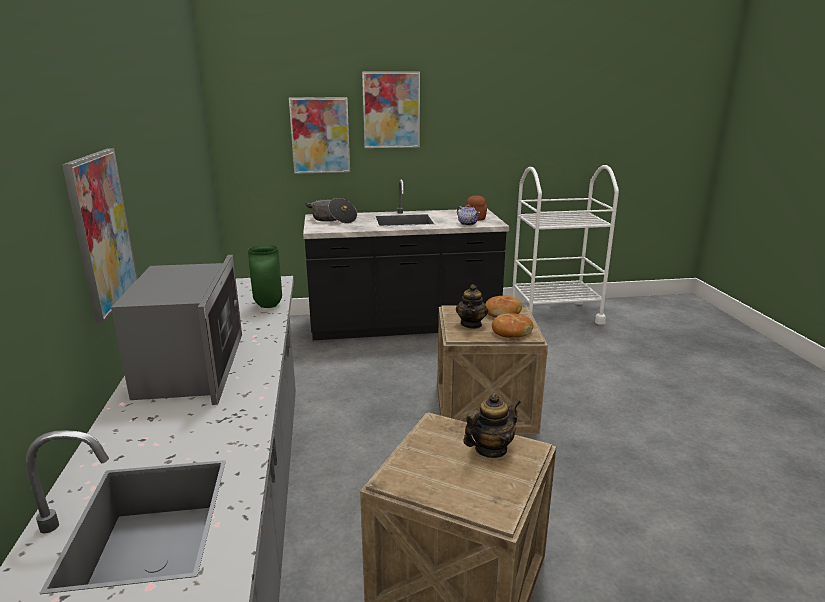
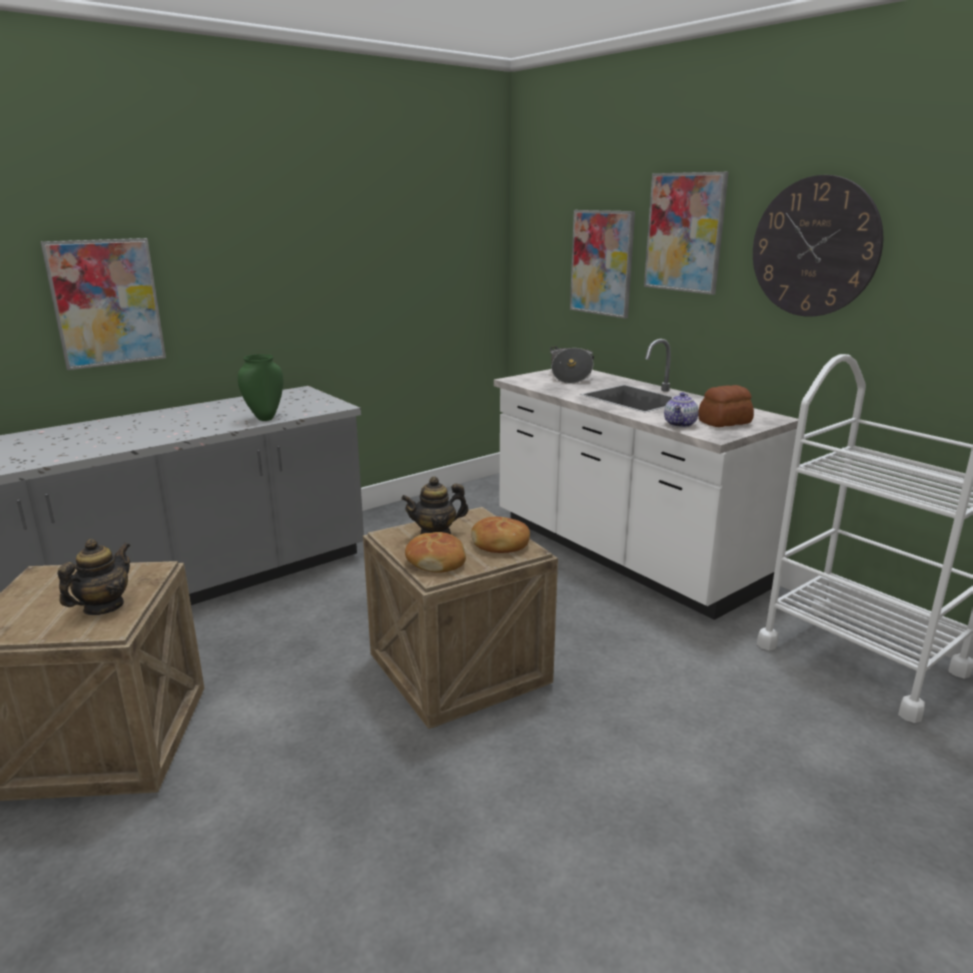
camera: 60 degrees right, 0 degrees up
microwave [111,255,242,405] -> none
black counter [303,179,509,340] -> white counter [494,339,798,620]
teapot [463,393,521,458] -> teapot turned 90 degrees counterclockwise [58,539,131,615]
none -> wall clock [753,175,883,317]

